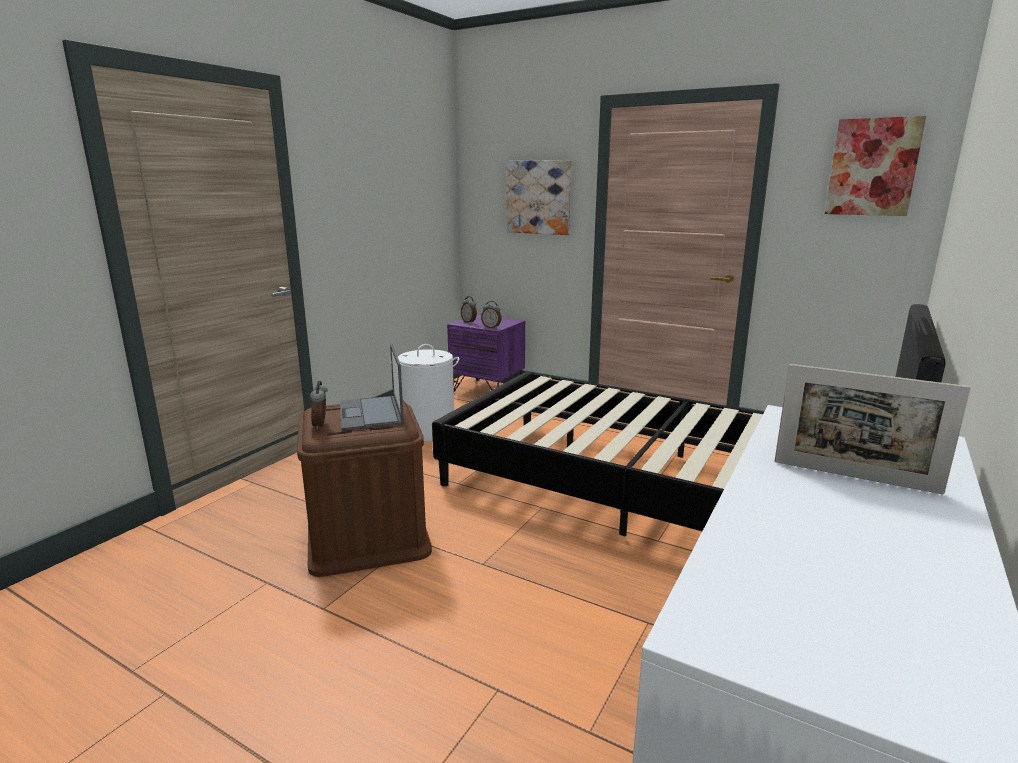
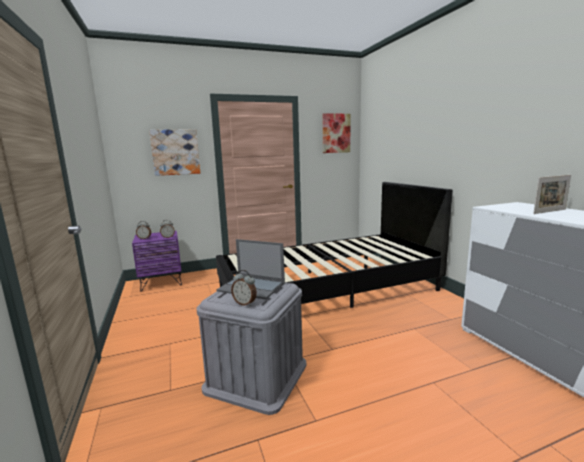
camera: 50 degrees left, 5 degrees down
brown storage box [297,401,432,577] -> grey storage box [196,282,306,415]
white laundry basket [398,344,459,441] -> none

